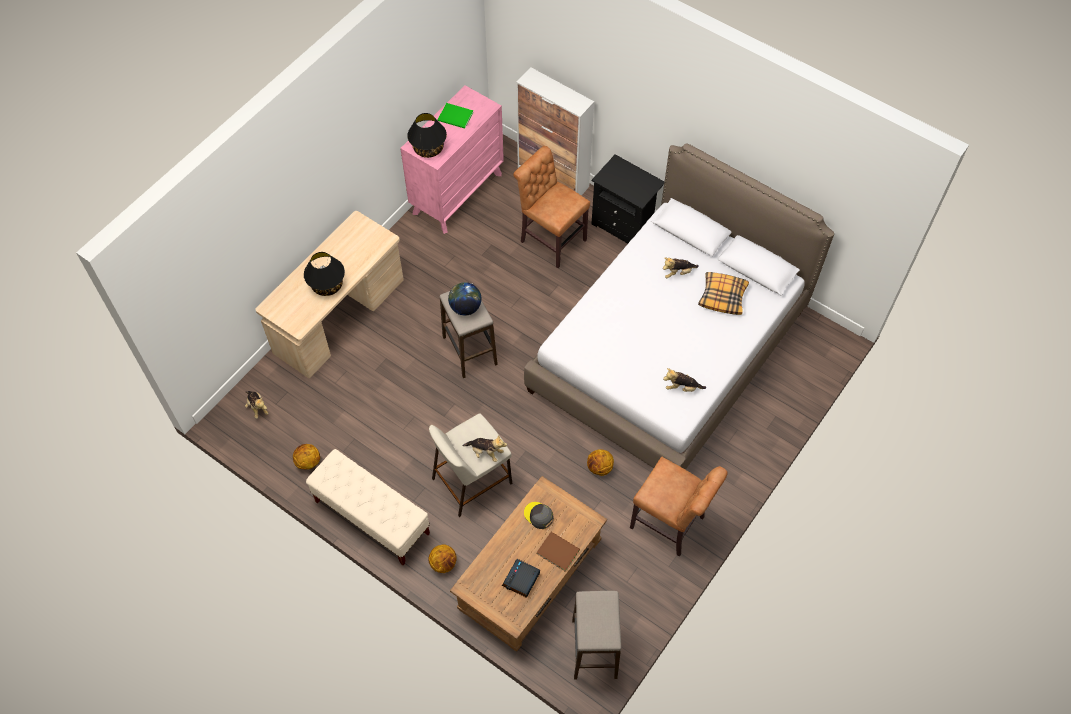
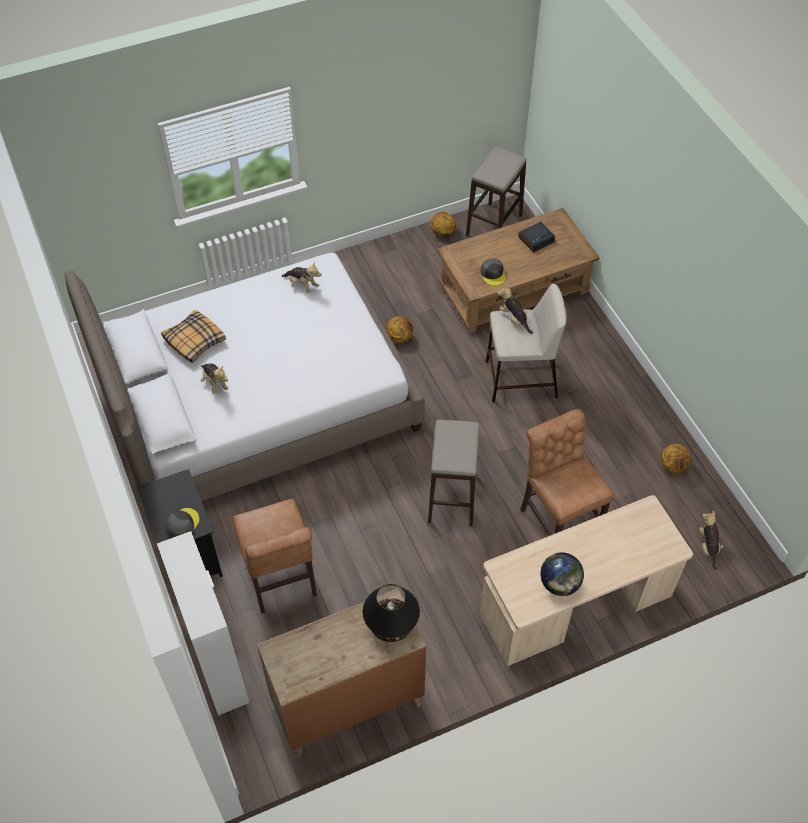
camera: 150 degrees left, 5 degrees down
black table lamp [304,252,345,296] -> none
beige bench [306,449,430,565] -> none
pink dresser [400,85,504,234] -> brown dresser [257,588,426,759]
basketball [428,545,457,573] -> basketball moved to [431,212,456,236]
green book [438,103,473,128] -> none
globe [448,282,482,316] -> globe moved to [540,552,584,596]
brown book [536,532,580,571] -> none
brown chair [630,457,728,557] -> brown chair moved to [520,409,614,536]
plush toy [663,257,699,278] -> plush toy turned 45 degrees clockwise [201,363,228,394]
none -> grey cap [166,508,199,537]

